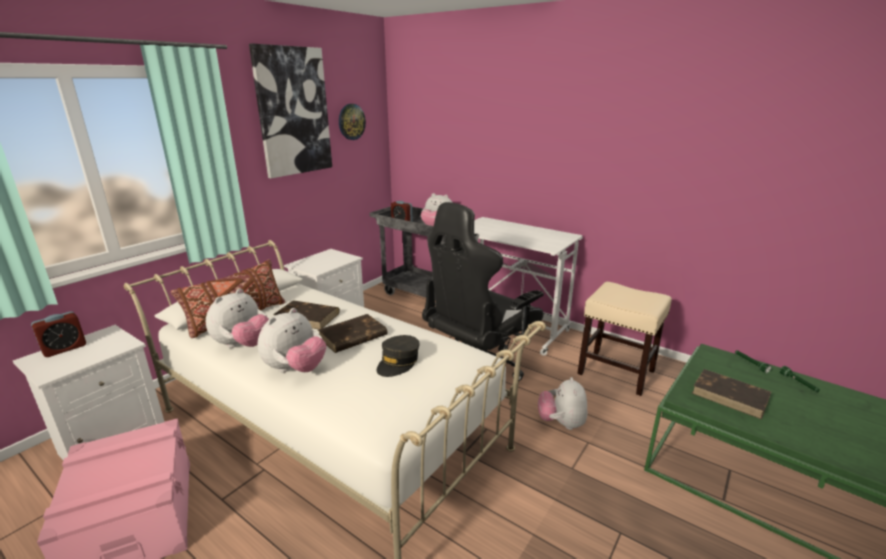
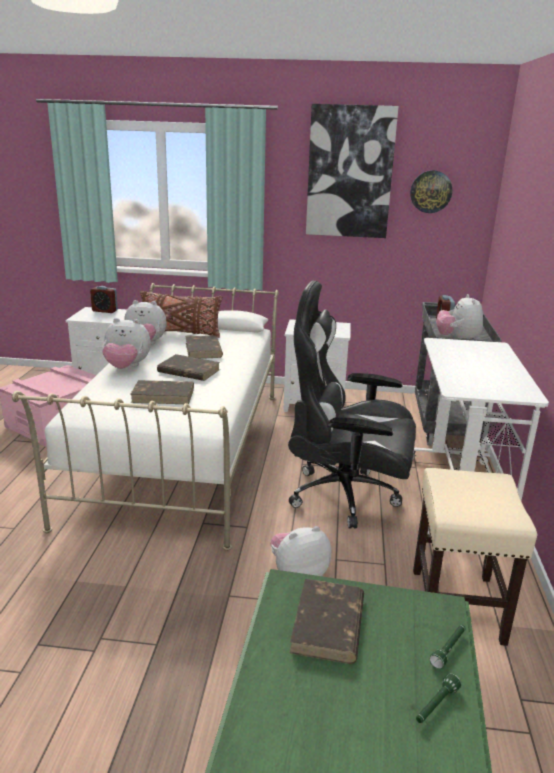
camera: 60 degrees right, 0 degrees up
grey cap [376,335,420,377] -> brown book [130,380,194,404]

